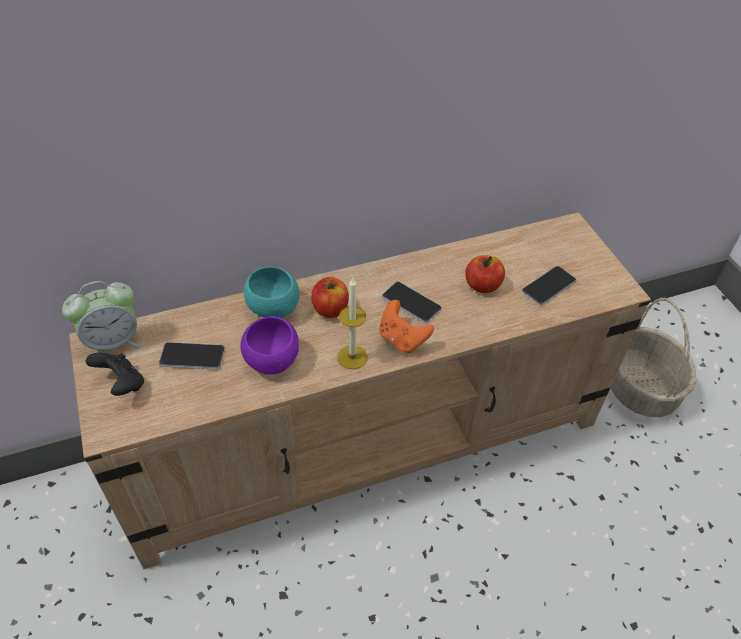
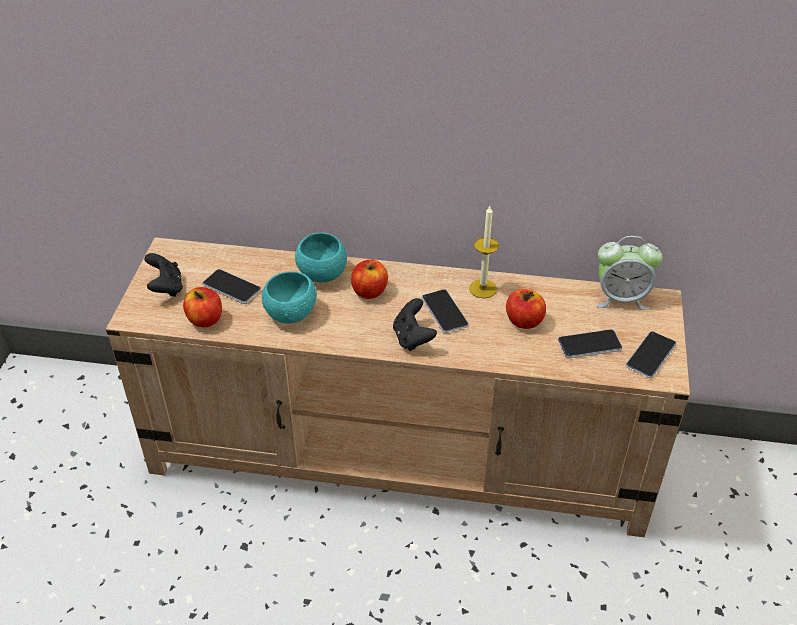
camera: 30 degrees right, 5 degrees down
alarm clock [62,281,145,353] -> alarm clock moved to [596,236,663,310]
purple bowl [240,316,299,374] -> turquoise bowl [262,271,317,324]
candle [337,277,368,369] -> candle moved to [469,206,499,298]
orange game controller [379,300,434,353] -> black game controller [393,298,437,351]
basket [610,297,696,417] -> none
none -> apple [183,287,222,327]
none -> phone [626,331,676,378]

